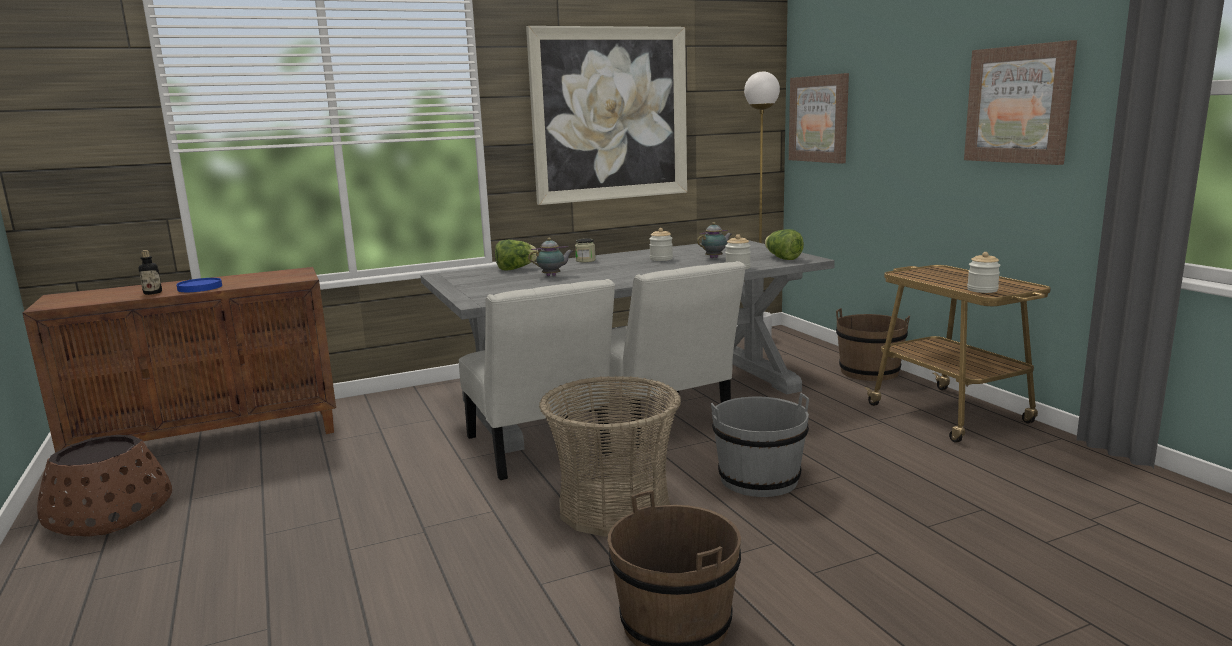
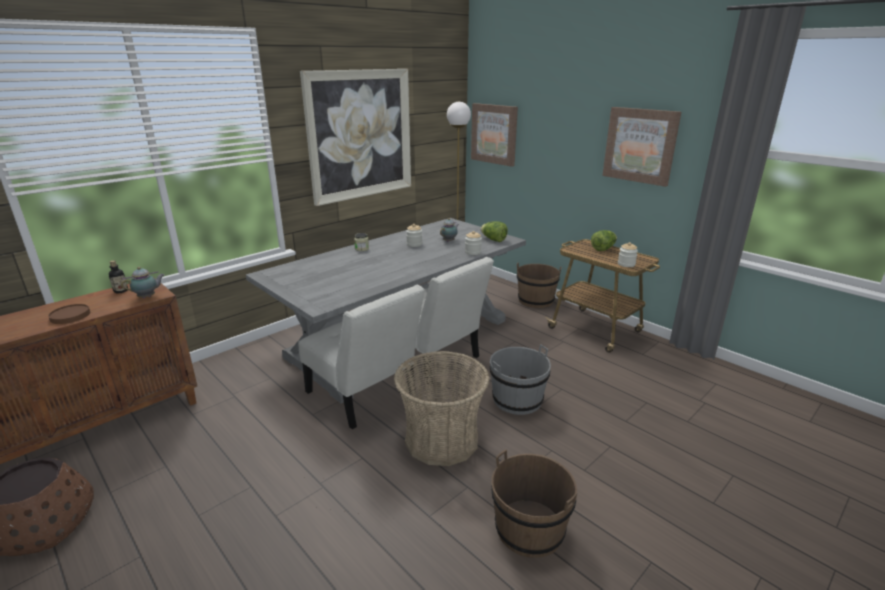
camera: 20 degrees left, 10 degrees up
bottle [139,250,162,295] -> bottle moved to [109,260,128,293]
blue plate [176,278,222,292] -> brown plate [48,304,90,324]
lettuce [495,240,538,270] -> lettuce moved to [591,230,617,251]
teapot [528,238,573,276] -> teapot moved to [121,267,164,298]

